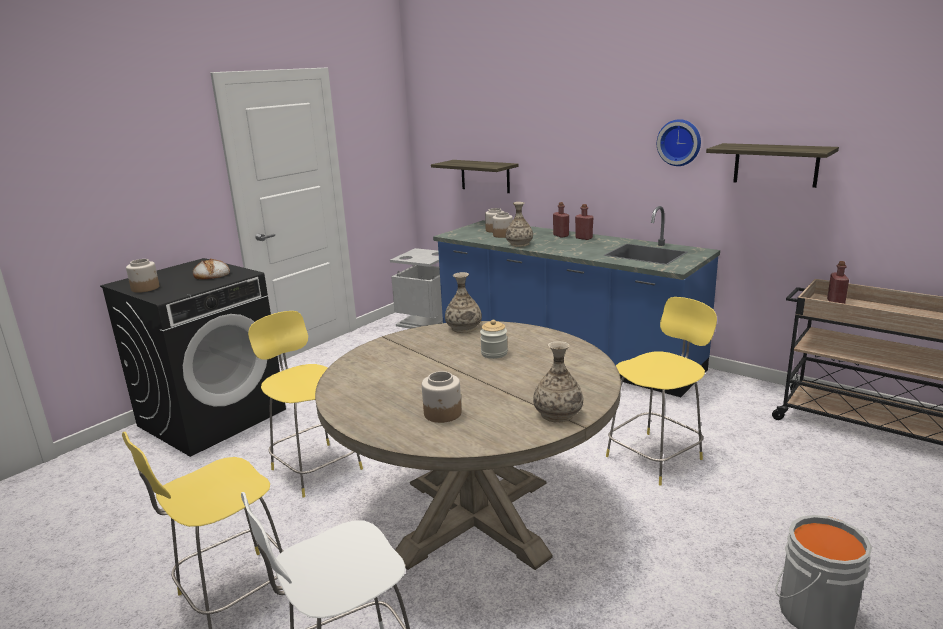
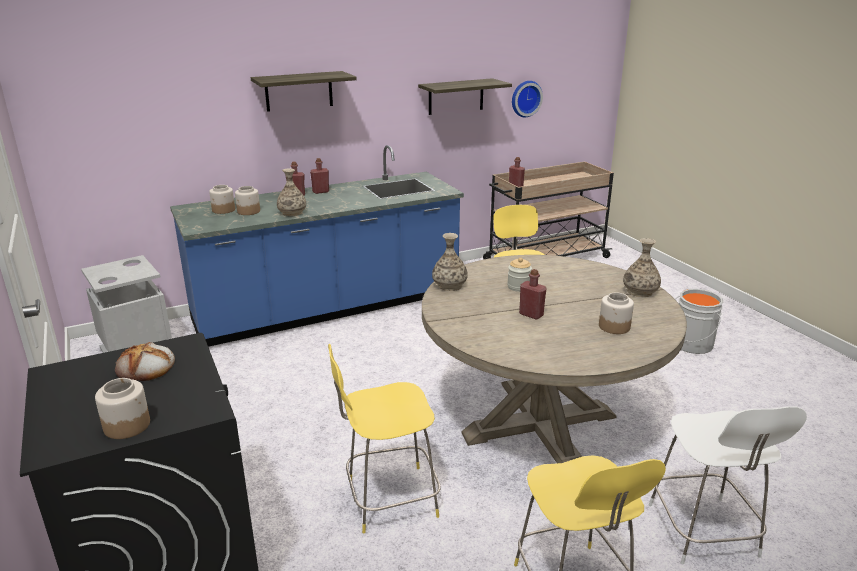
camera: 65 degrees left, 5 degrees up
shelf [431,160,518,193] -> shelf moved to [251,71,357,112]
wall clock [657,119,701,166] -> wall clock moved to [512,81,543,118]
none -> red bottle [519,269,547,320]

